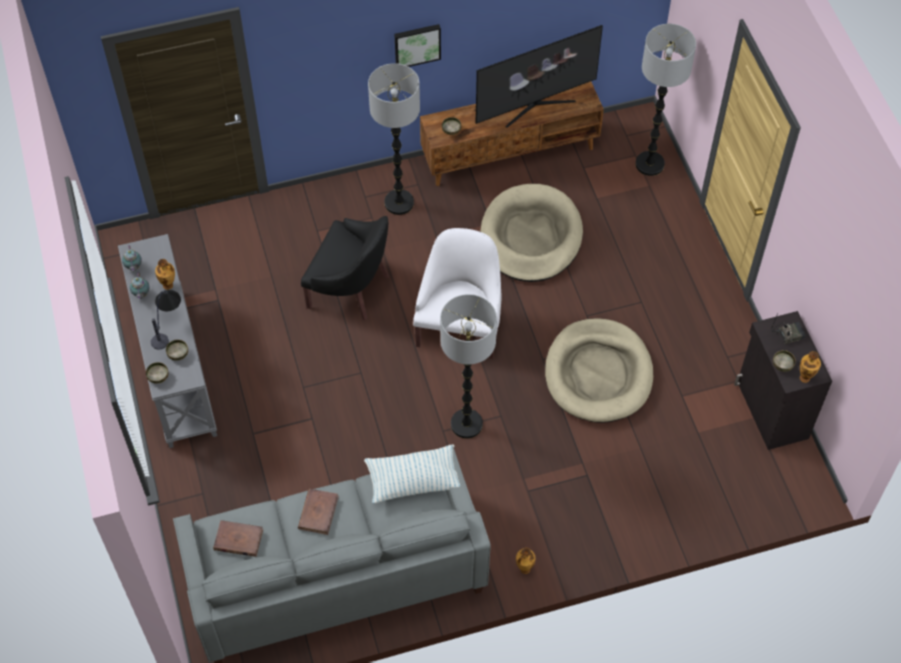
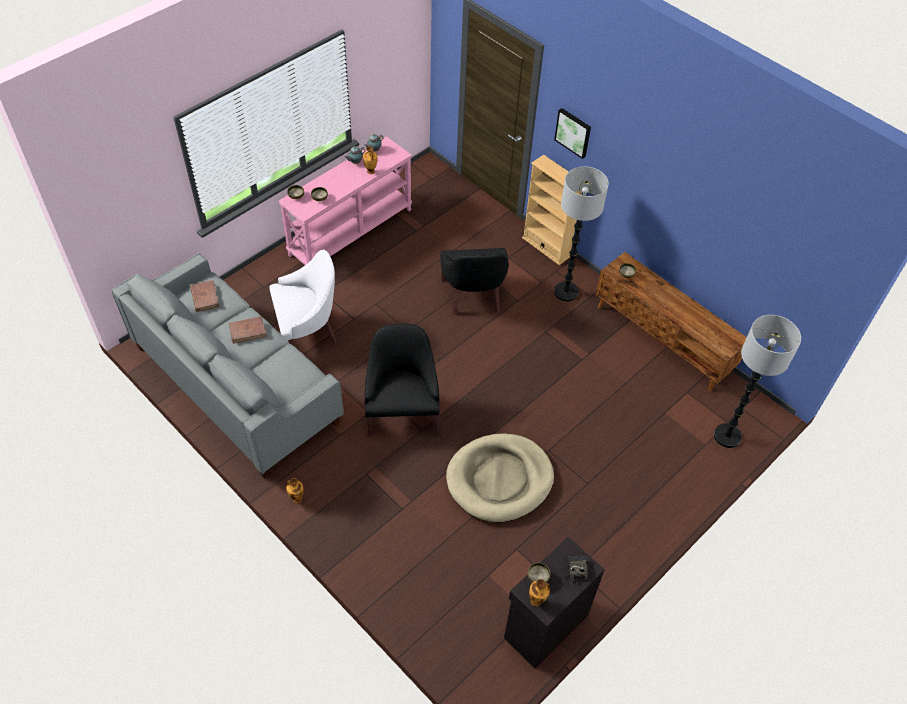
camera: 60 degrees right, 5 degrees down
grey console table [118,234,217,448] -> pink console table [279,136,412,265]
table lamp [151,290,181,349] -> none
pillow [364,444,460,504] -> none
picture [394,24,441,67] -> picture moved to [554,108,591,159]
white armchair [413,228,502,359] -> white armchair moved to [269,250,337,344]
floor lamp [440,294,497,439] -> black armchair [364,323,440,436]
television [476,25,603,128] -> none
beige dog bed [481,184,583,282] -> none
radio [771,314,806,344] -> radio turned 135 degrees counterclockwise [565,556,588,585]
none -> beige bookcase [522,155,582,265]

